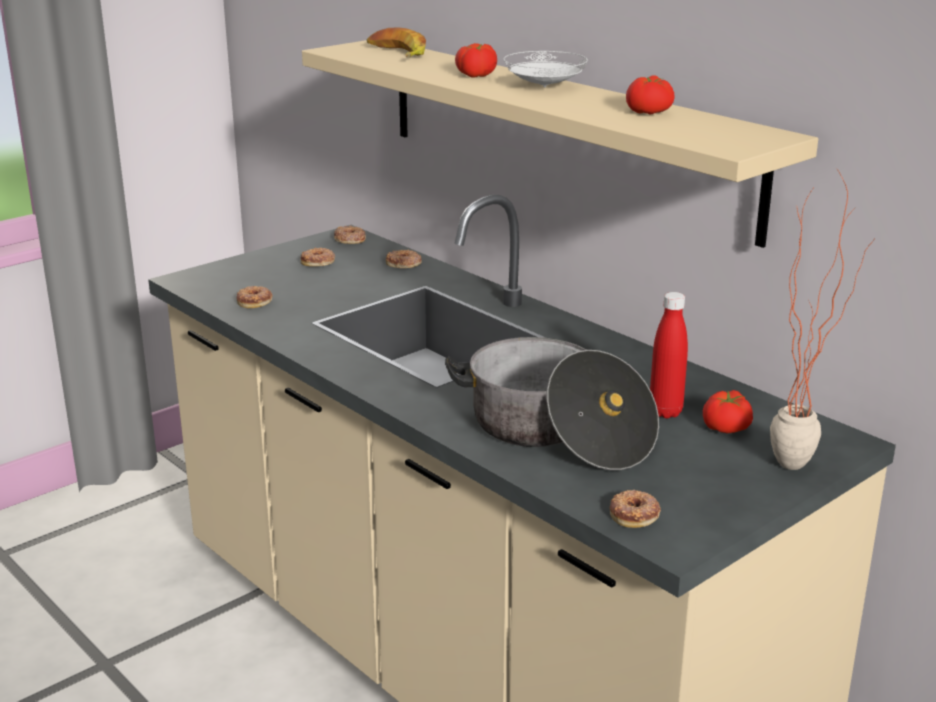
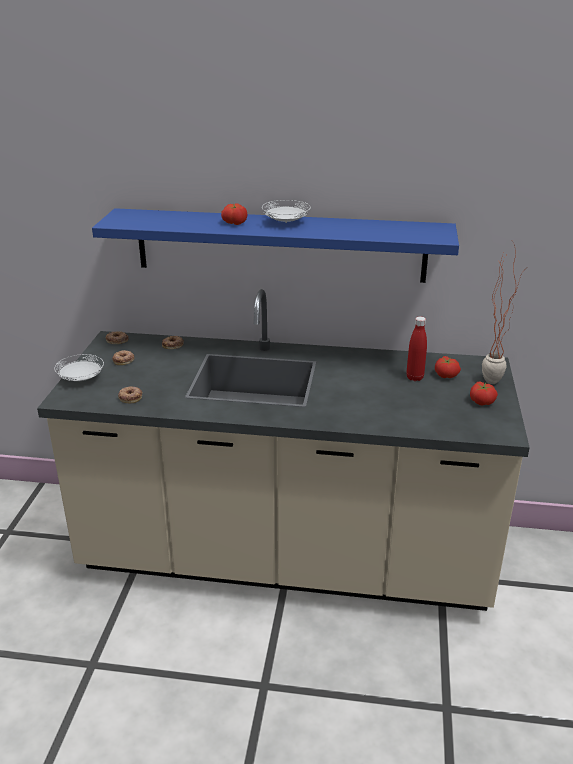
camera: 40 degrees left, 5 degrees up
beige shelf [302,40,818,248] -> blue shelf [92,208,459,283]
banana [367,28,426,57] -> none
cooking pot [445,337,659,470] -> none
donut [610,490,661,528] -> none
tomato [626,75,675,115] -> tomato moved to [470,382,498,406]
none -> white plate [54,354,104,381]

